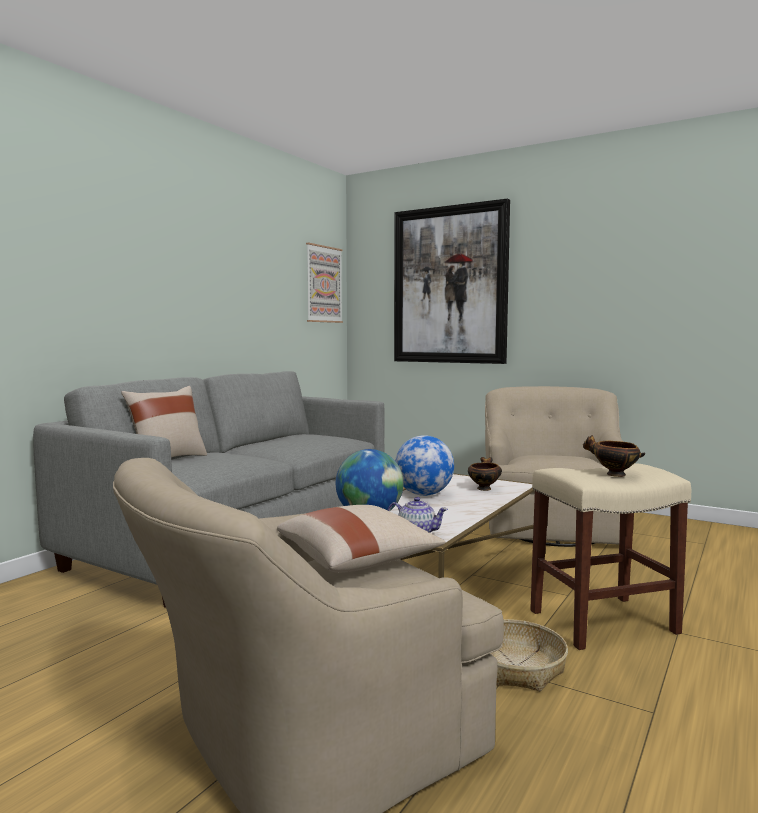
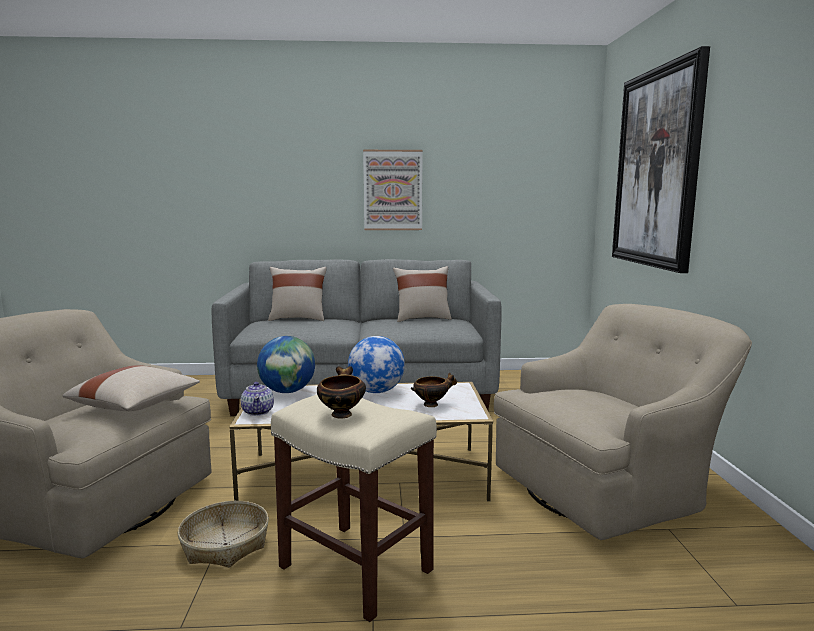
camera: 55 degrees right, 5 degrees up
picture [306,243,343,323] -> picture moved to [363,150,423,230]
none -> beige pillow [393,266,452,322]

